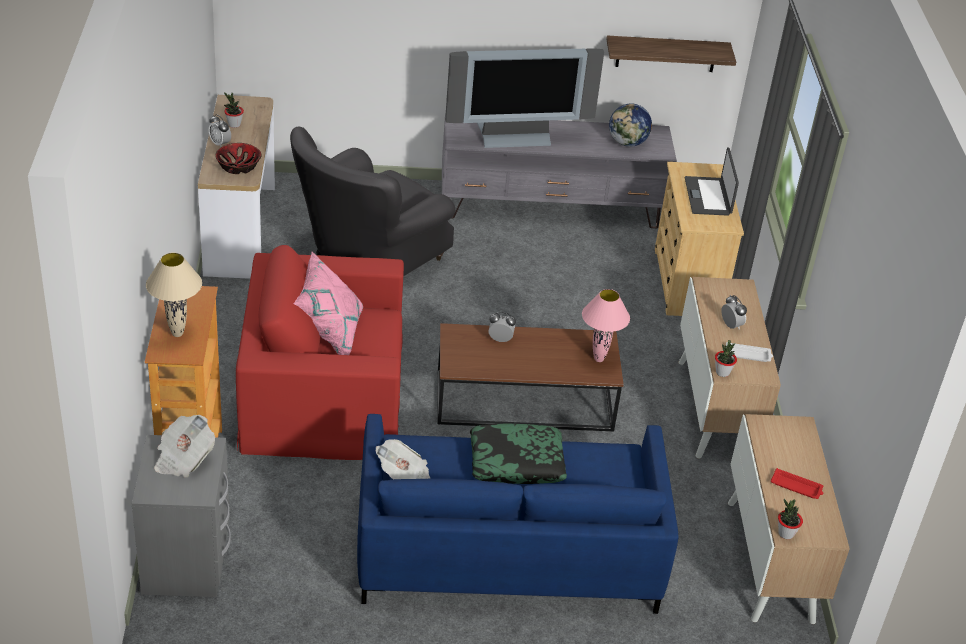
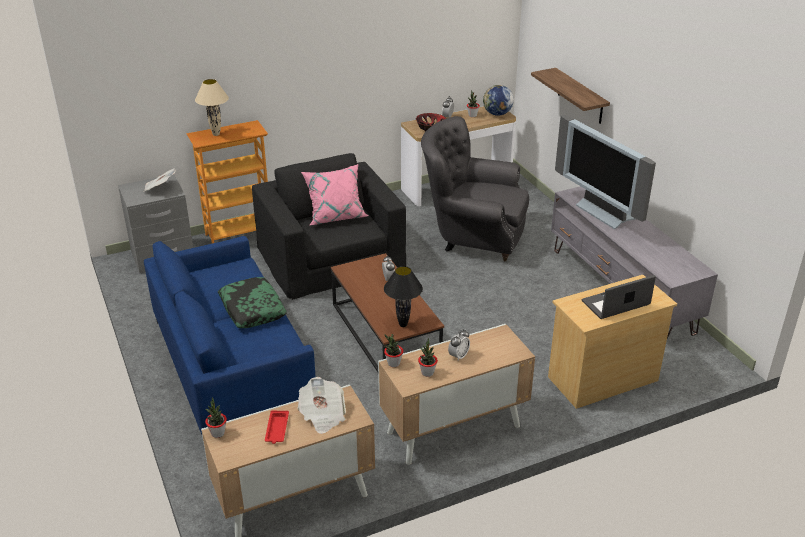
camera: 70 degrees right, 5 degrees down
red armchair [236,245,404,460] -> black armchair [252,153,406,300]
newspaper [376,439,431,479] -> newspaper moved to [298,377,346,434]
pink table lamp [582,289,630,362] -> black table lamp [384,266,423,327]
shelf [606,36,736,72] -> shelf moved to [531,68,610,124]
globe [609,103,652,147] -> globe moved to [483,85,514,116]
white tray [726,342,773,362] -> potted plant [418,338,438,377]

